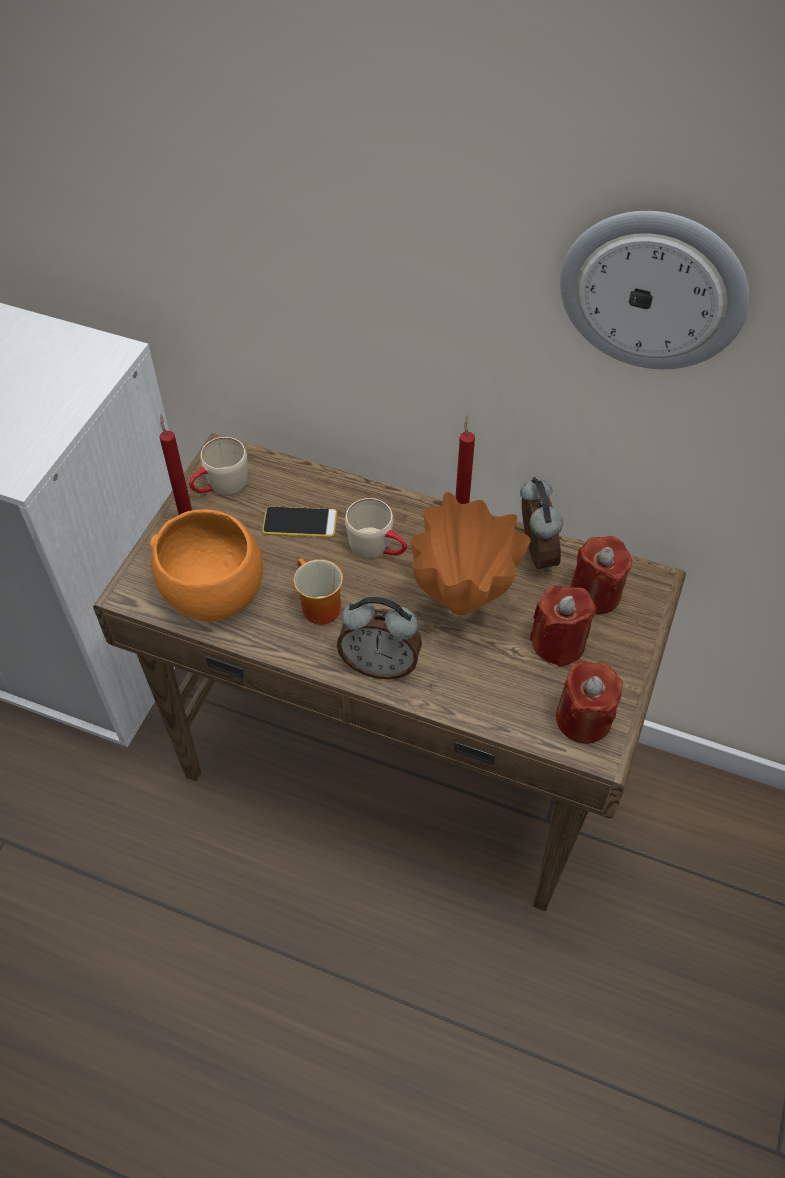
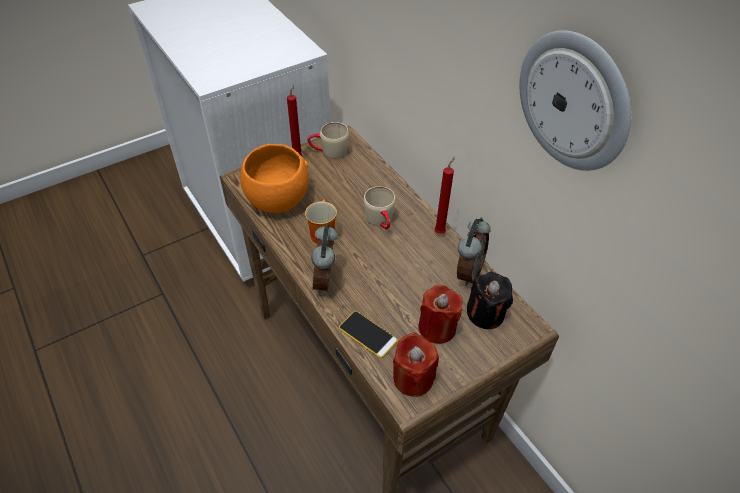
camera: 35 degrees right, 5 degrees down
phone [262,506,337,538] -> phone moved to [339,311,398,358]
alarm clock [337,597,422,680] -> alarm clock turned 45 degrees clockwise [311,225,338,294]
orange vase [410,492,530,615] -> none
red candle [570,536,632,614] -> black candle [467,272,513,329]

